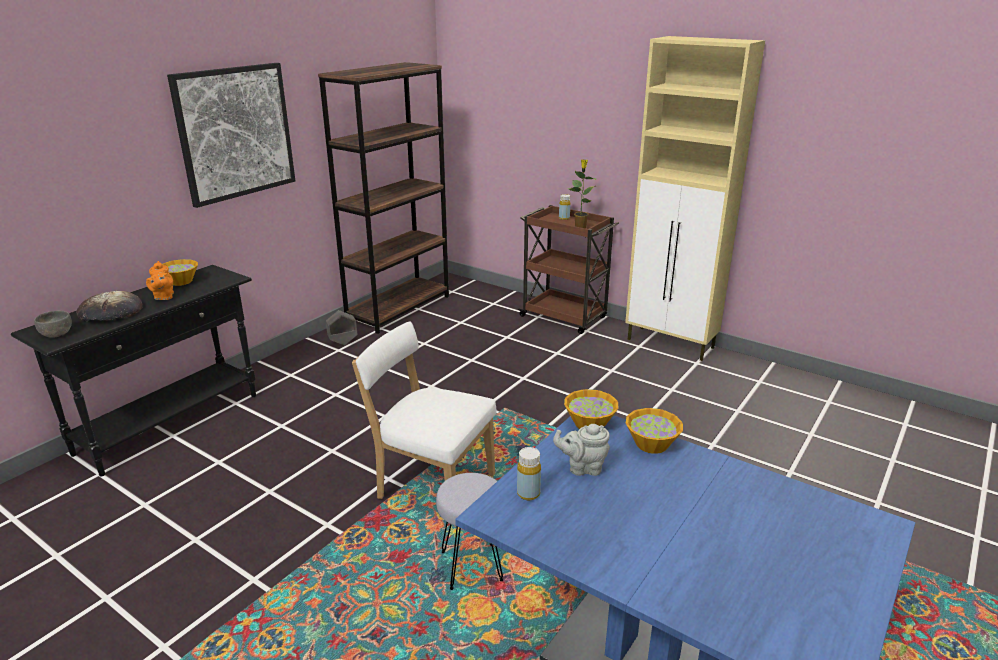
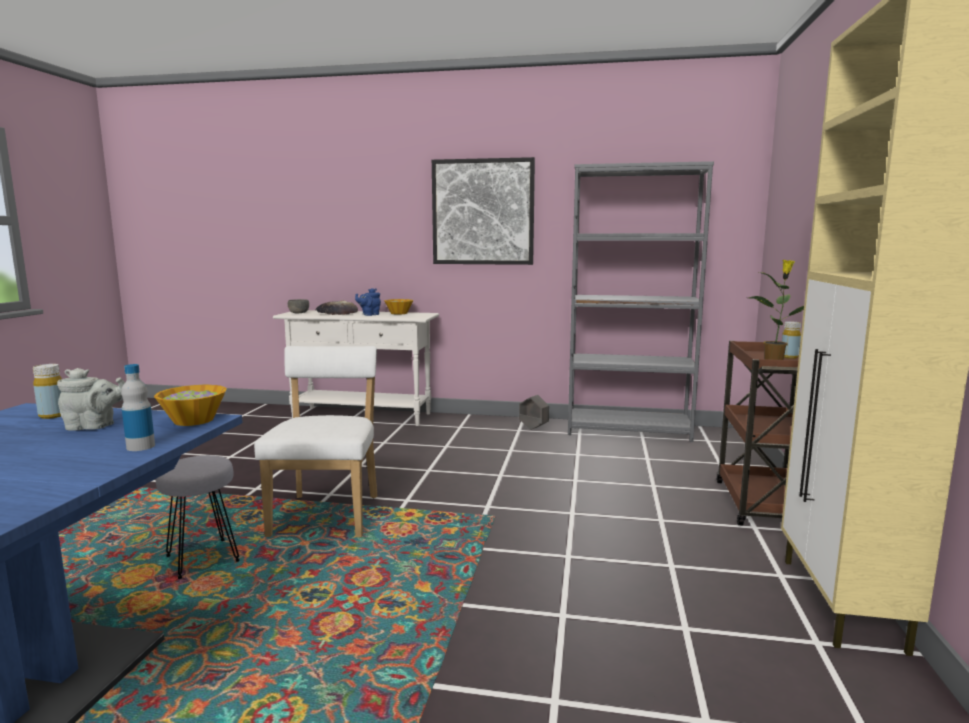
camera: 65 degrees right, 15 degrees down
black console table [11,265,256,476] -> white console table [273,310,439,426]
orange teapot [146,261,174,300] -> blue teapot [355,288,381,316]
brown bookcase [318,62,449,334] -> grey bookcase [568,161,714,442]
grey teapot [553,424,610,476] -> grey teapot turned 105 degrees clockwise [57,368,125,431]
bowl [626,408,683,454] -> bottle [121,364,155,451]

